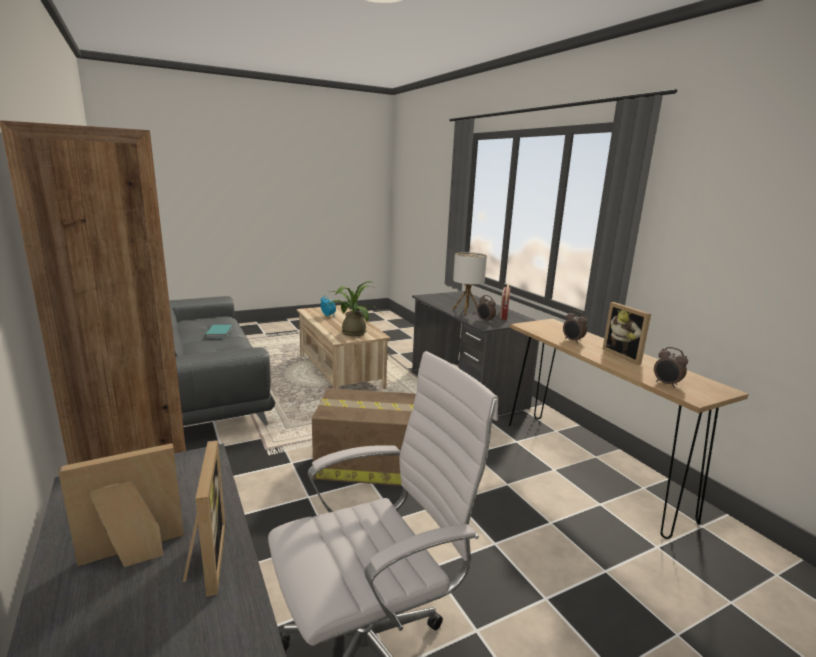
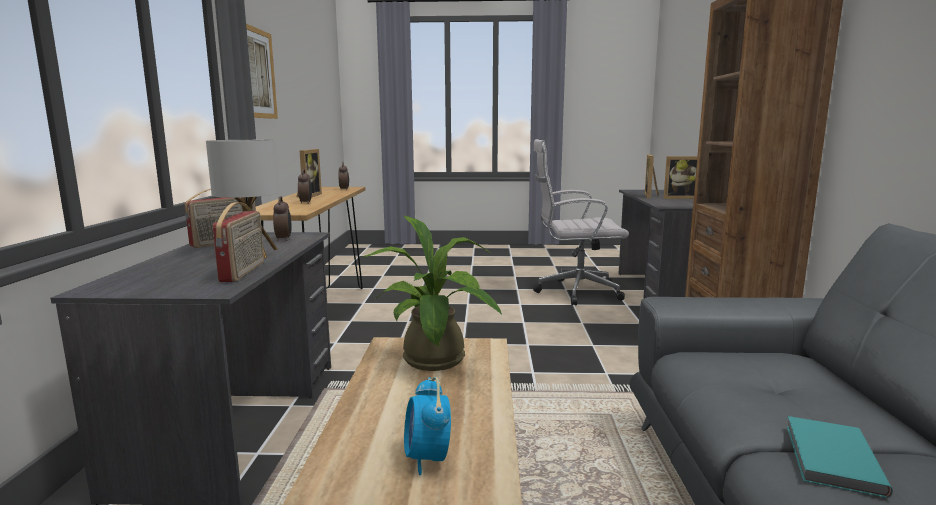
camera: 150 degrees left, 5 degrees down
cardboard box [312,388,416,486] -> none
none -> radio [213,202,264,282]
none -> picture [246,24,278,119]

